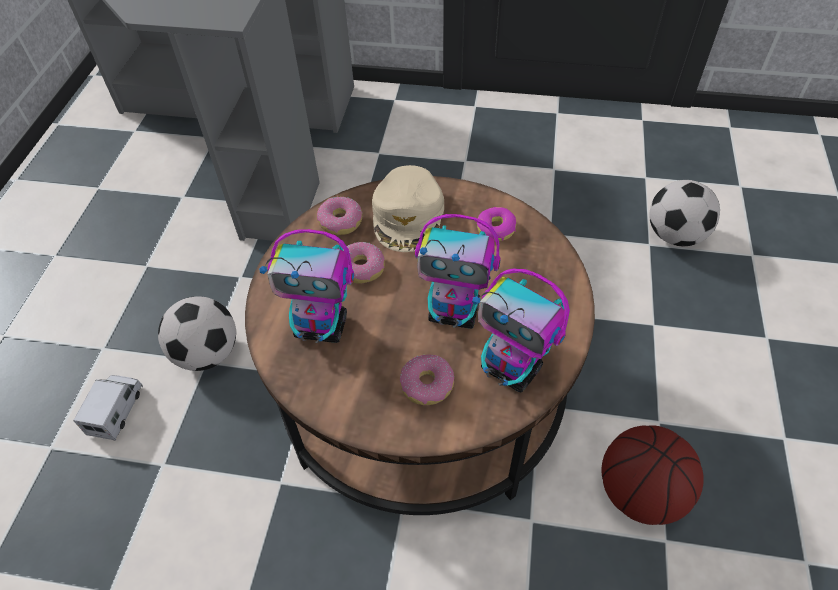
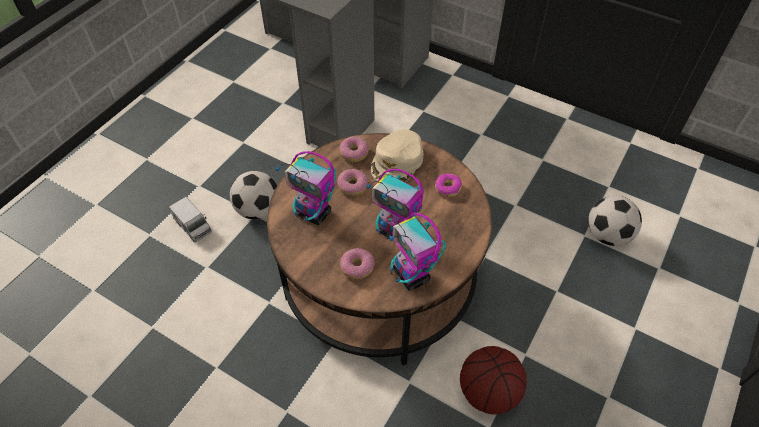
camera: 20 degrees right, 0 degrees up
toy truck [73,375,143,441] -> toy truck turned 105 degrees clockwise [169,197,212,242]

